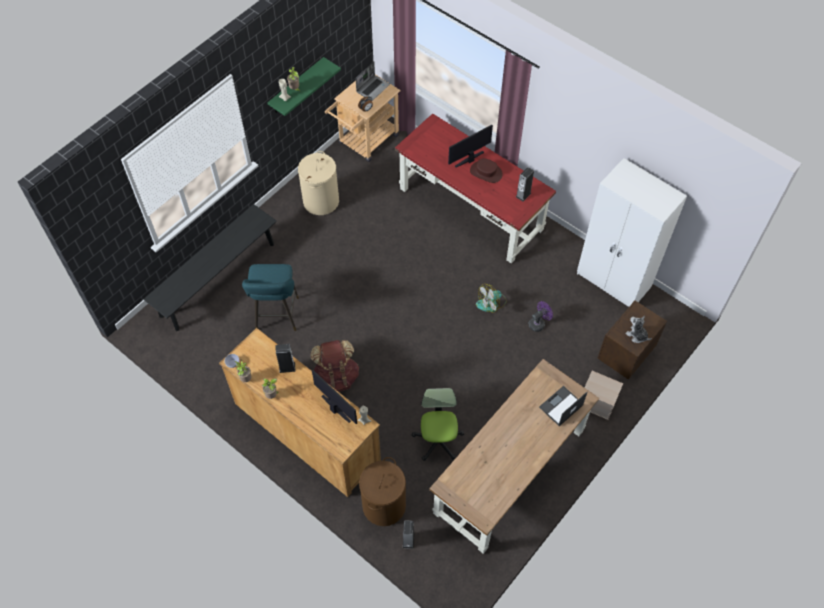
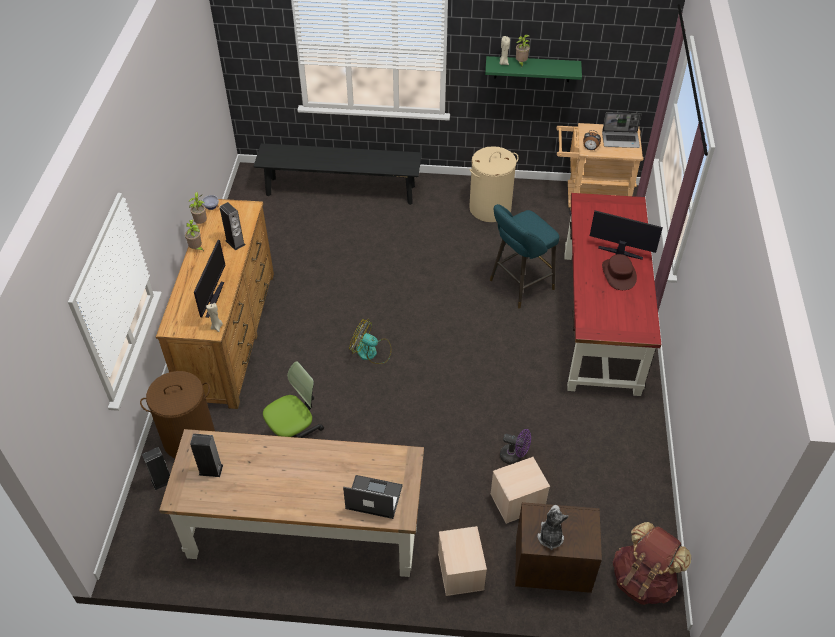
camera: 55 degrees right, 10 degrees down
turquoise stool [242,264,299,331] -> turquoise stool moved to [490,204,559,308]
brown backpack [311,340,359,392] -> brown backpack moved to [613,522,691,605]
fan [476,284,507,313] -> fan moved to [349,319,392,364]
speaker [516,167,534,201] -> speaker moved to [190,434,223,477]
white wardrobe [577,158,687,307] -> none
none -> beige storage box [490,457,550,524]

